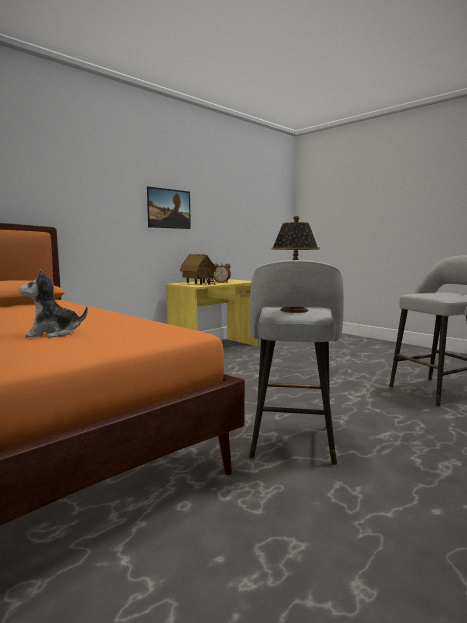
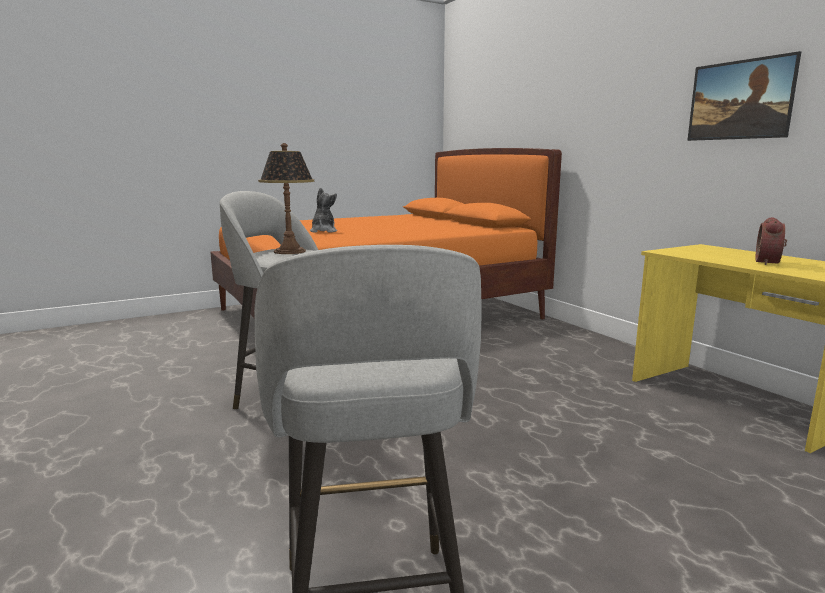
camera: 105 degrees right, 5 degrees up
toy house [180,254,216,285] -> none

